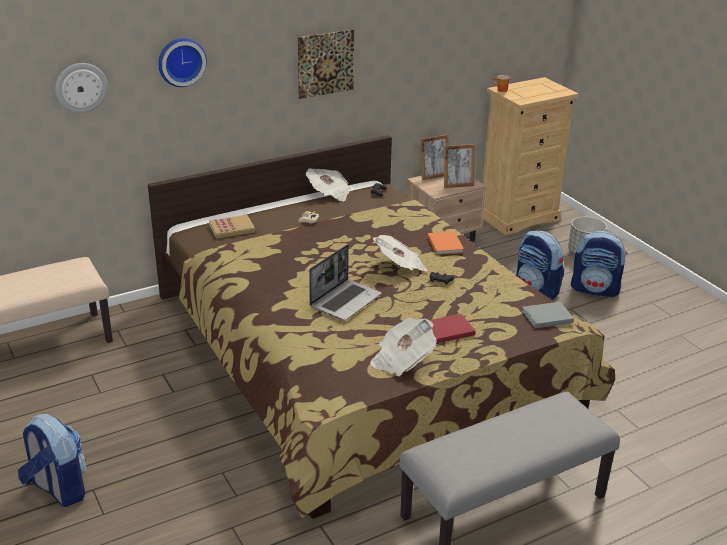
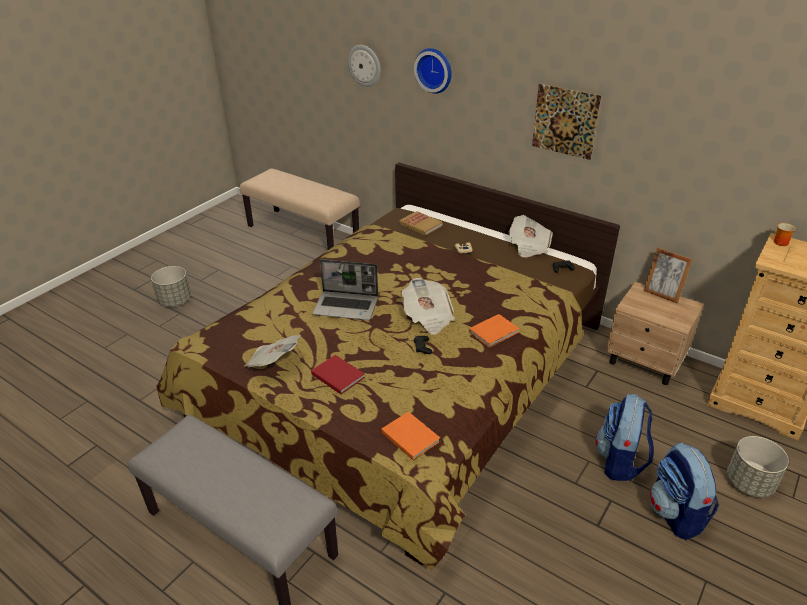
camera: 65 degrees right, 5 degrees up
backpack [18,414,86,507] -> grey planter [151,266,191,307]
picture frame [444,144,475,188] -> none
grey book [522,302,574,328] -> orange book [381,412,440,460]

